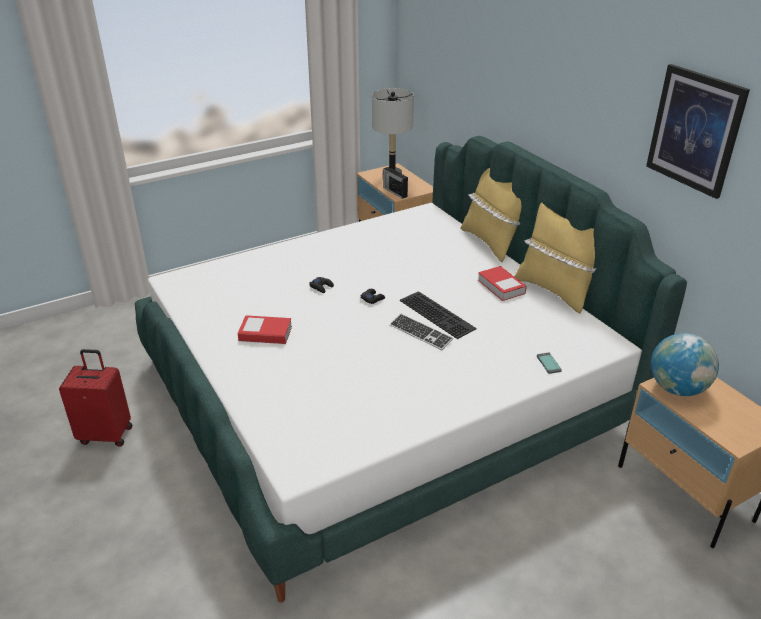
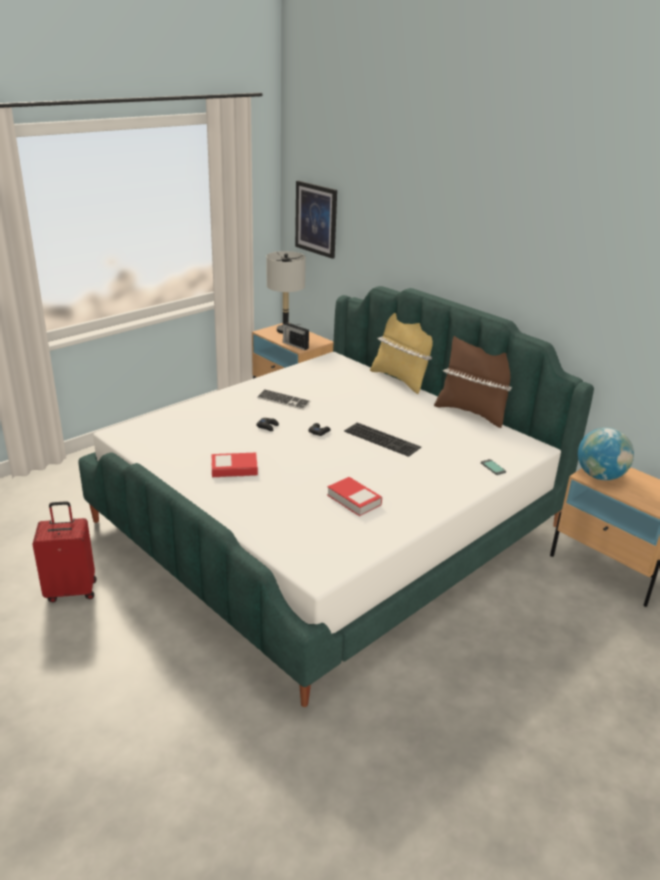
camera: 15 degrees left, 5 degrees down
keyboard [390,314,453,350] -> keyboard moved to [257,389,311,410]
book [478,266,527,301] -> book moved to [327,477,382,516]
yellow pillow [514,202,596,314] -> brown pillow [434,336,512,428]
picture [646,64,750,199] -> picture moved to [295,181,337,259]

